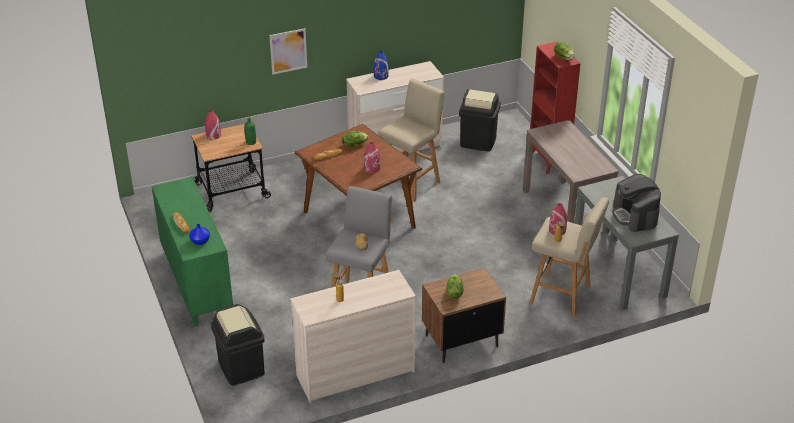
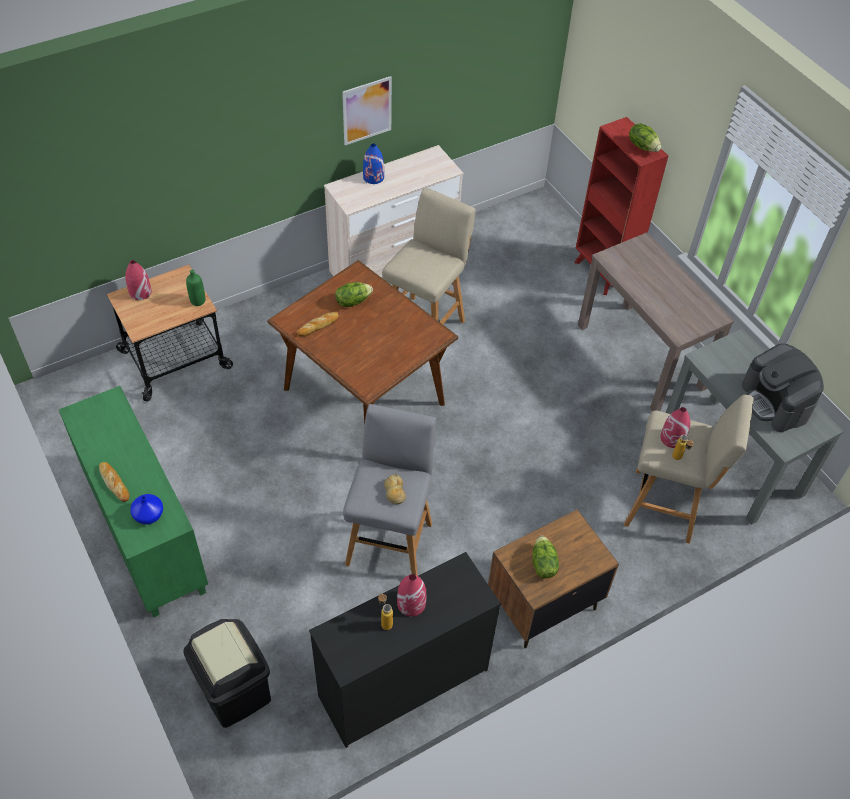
camera: 10 degrees left, 15 degrees up
picture [269,28,307,75] -> picture moved to [342,76,392,145]
beige dresser [290,270,416,403] -> black dresser [309,552,501,748]
red vase [364,142,380,173] -> red vase moved to [397,574,426,616]
black trash can [459,89,501,151] -> none

